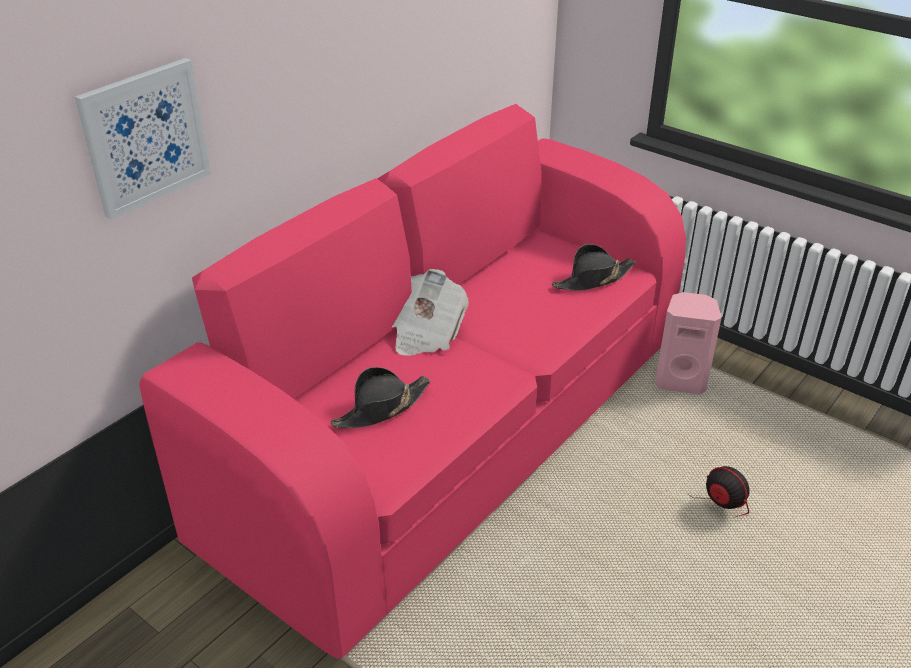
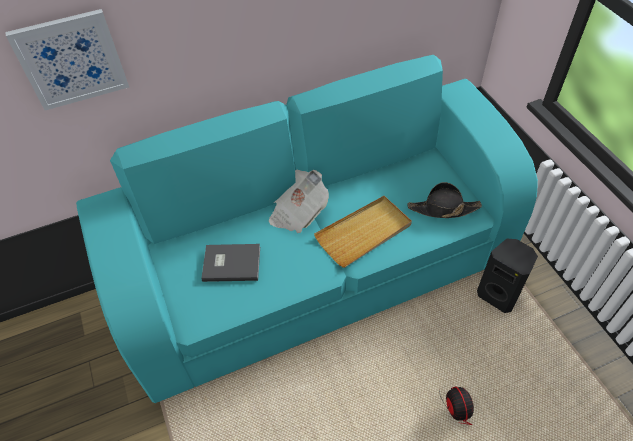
camera: 30 degrees right, 15 degrees up
pink sofa [140,104,686,658] -> turquoise sofa [76,55,538,403]
black hat [331,367,430,428] -> grey book [201,244,260,282]
pink speaker [655,292,722,395] -> black speaker [477,239,538,313]
none -> beige tray [314,196,412,268]

